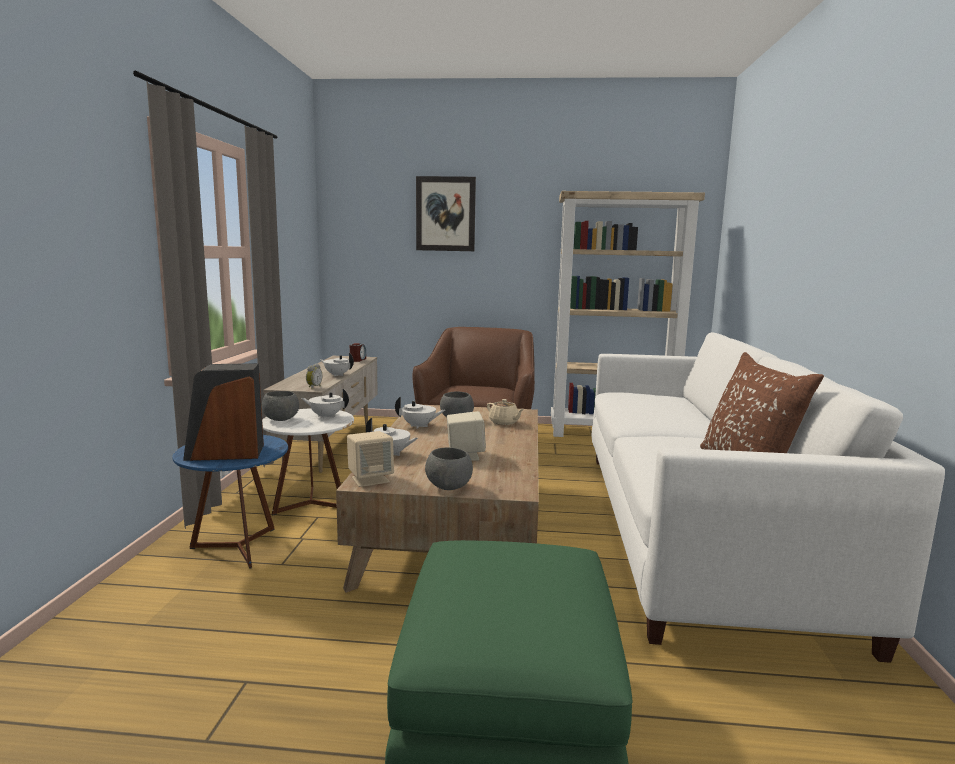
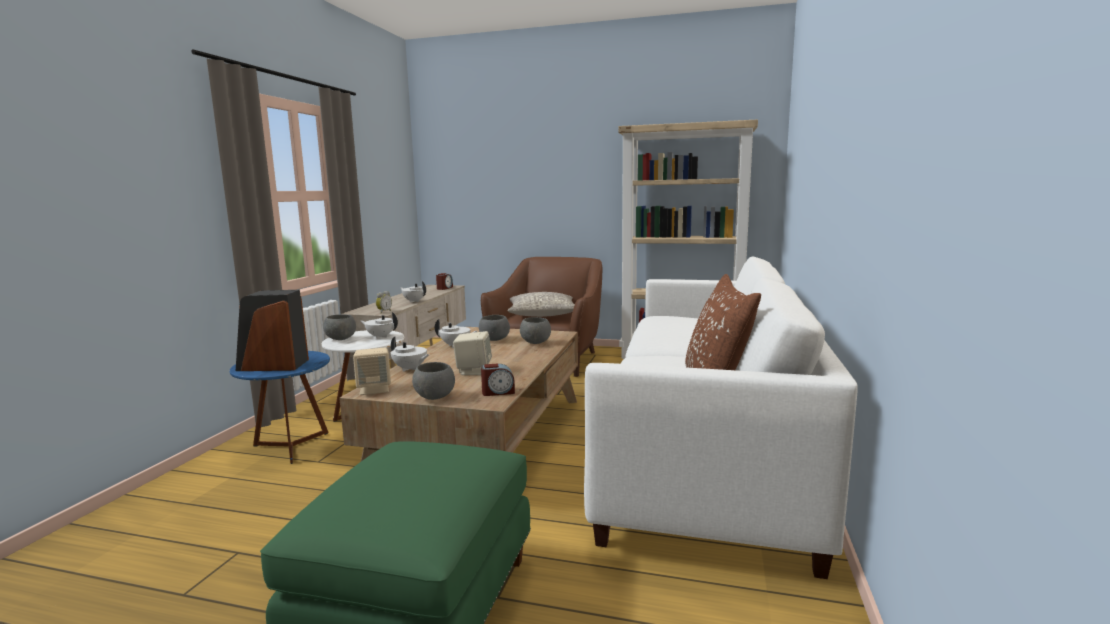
camera: 10 degrees right, 0 degrees up
picture [416,176,476,251] -> none
beige teapot [487,399,524,425] -> grey bowl [520,317,551,344]
none -> alarm clock [481,363,515,396]
none -> grey pillow [508,292,575,317]

